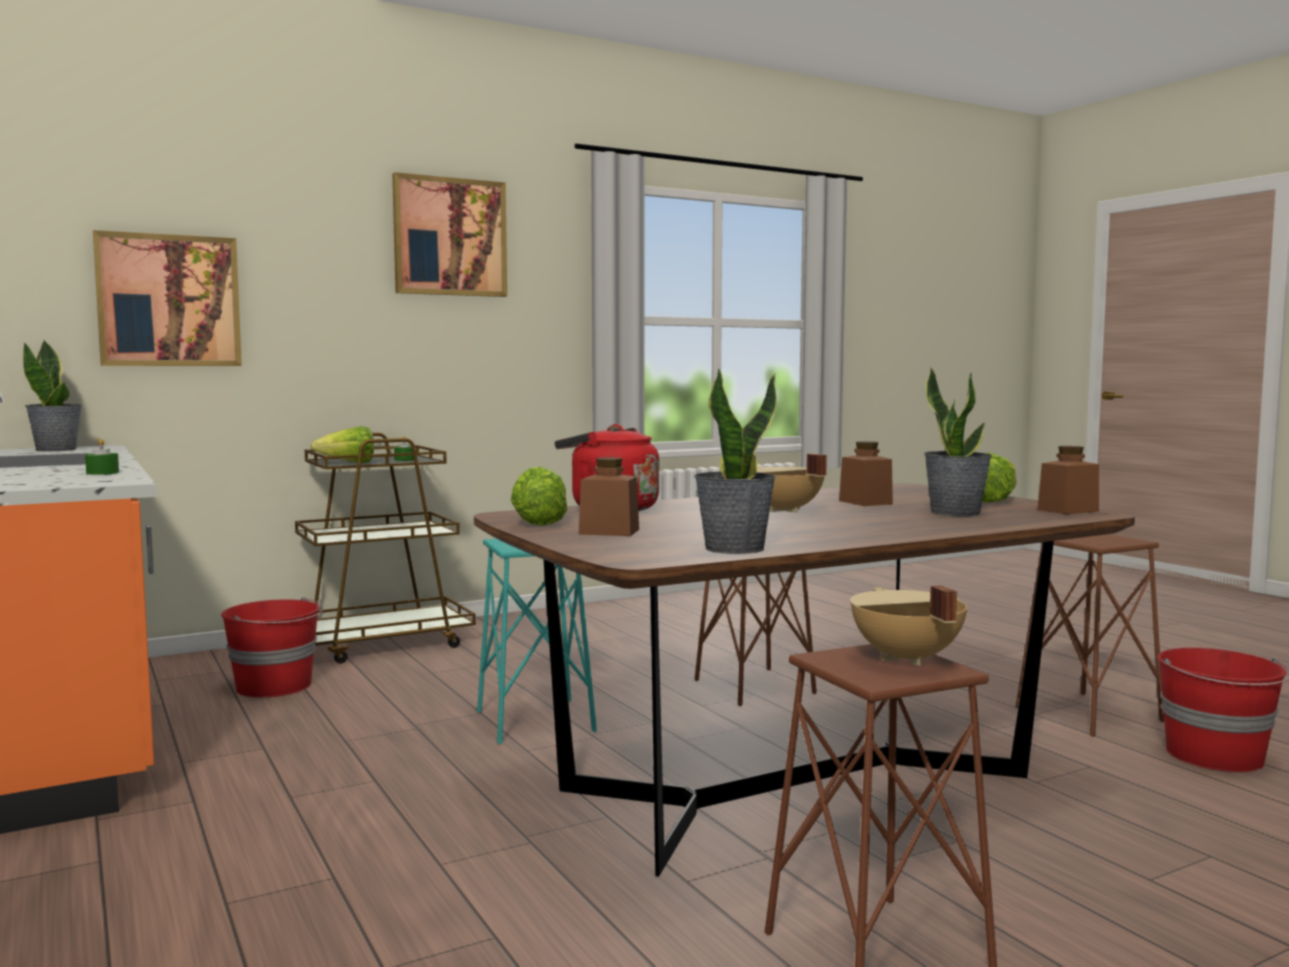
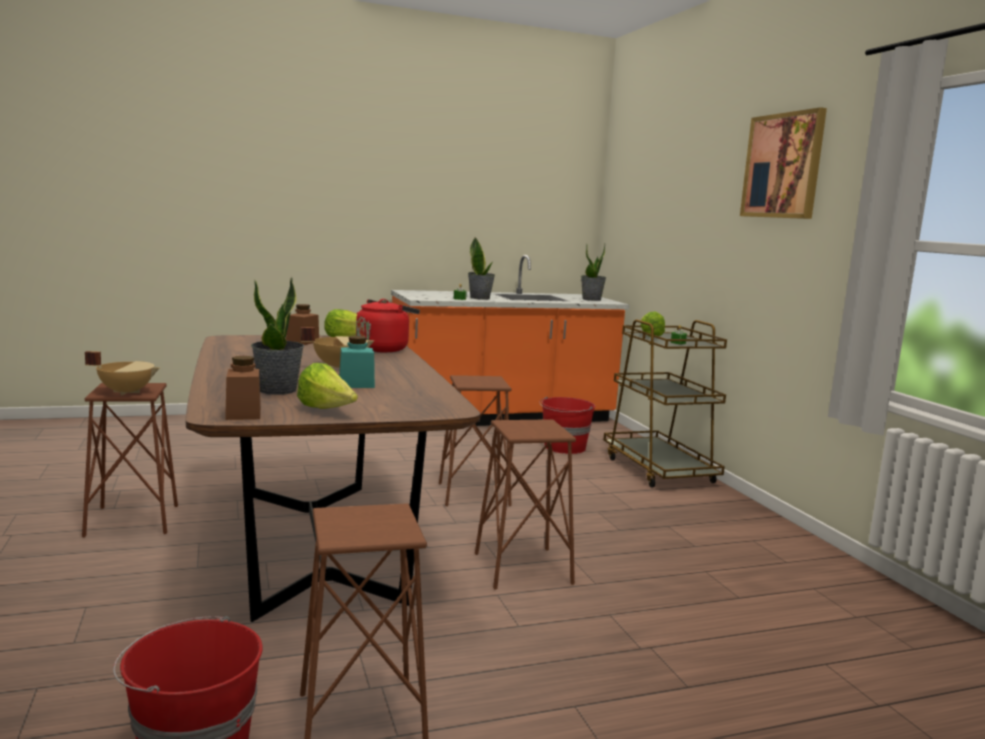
camera: 100 degrees right, 5 degrees up
picture [93,230,242,366] -> none
turquoise stool [477,539,597,744] -> brown stool [439,375,512,506]
potted plant [694,368,777,554] -> potted plant moved to [468,237,495,300]
brown jar [839,441,893,506] -> turquoise jar [339,336,375,388]

